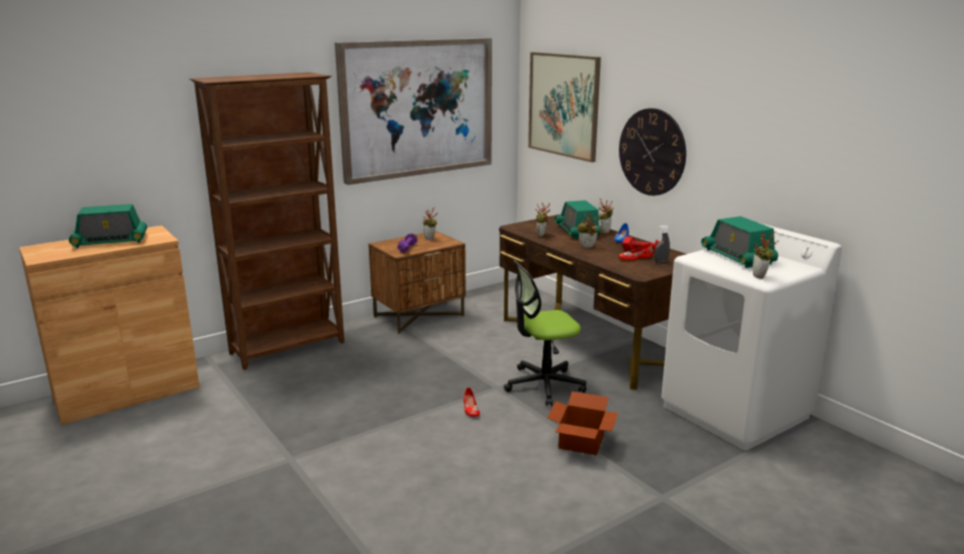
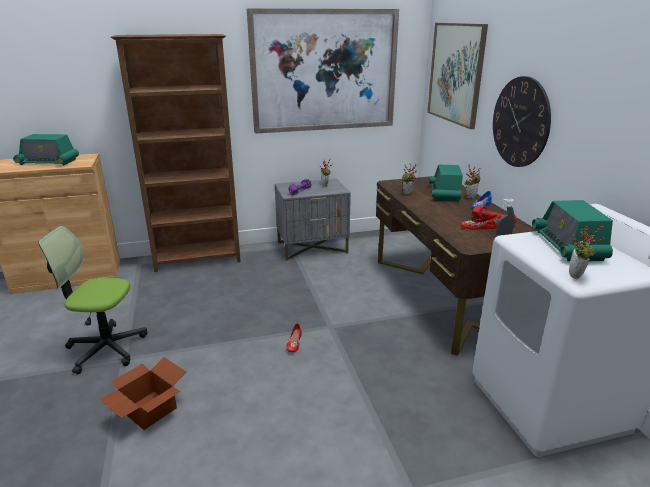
camera: 20 degrees right, 5 degrees up
brown nightstand [368,231,466,334] -> grey nightstand [275,179,351,261]
office chair [504,260,587,406] -> office chair moved to [38,226,148,374]
cardboard box [547,391,618,455] -> cardboard box moved to [99,357,186,430]
potted plant [577,213,598,248] -> none

